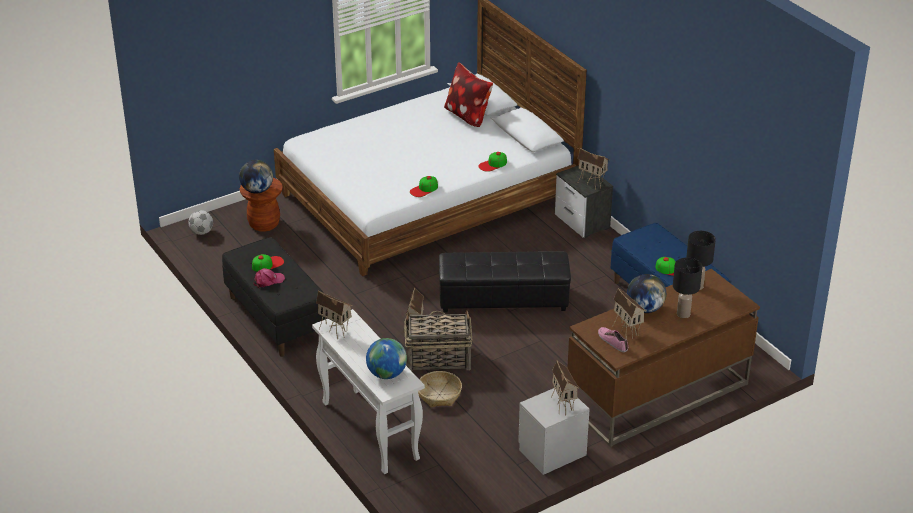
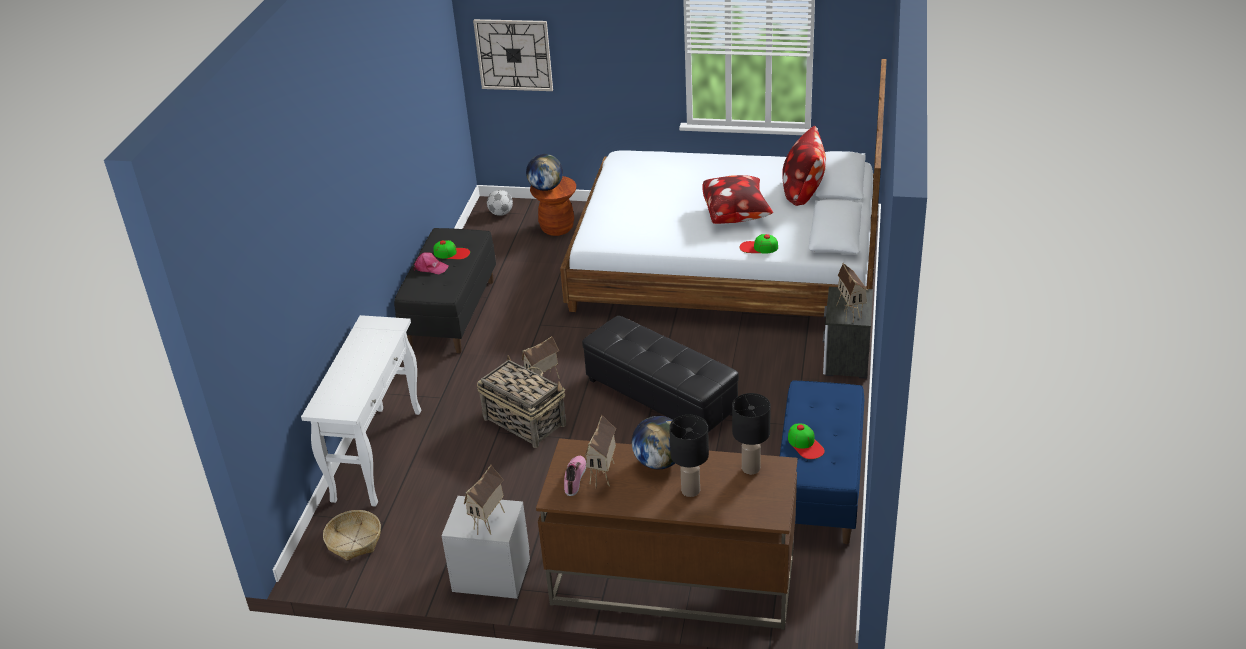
camera: 45 degrees right, 0 degrees up
toy house [316,290,352,339] -> none
globe [366,338,407,379] -> none
cap [410,176,438,197] -> none
basket [418,371,462,407] -> basket moved to [323,510,381,561]
none -> wall clock [473,19,553,91]
none -> pillow [702,175,773,224]

